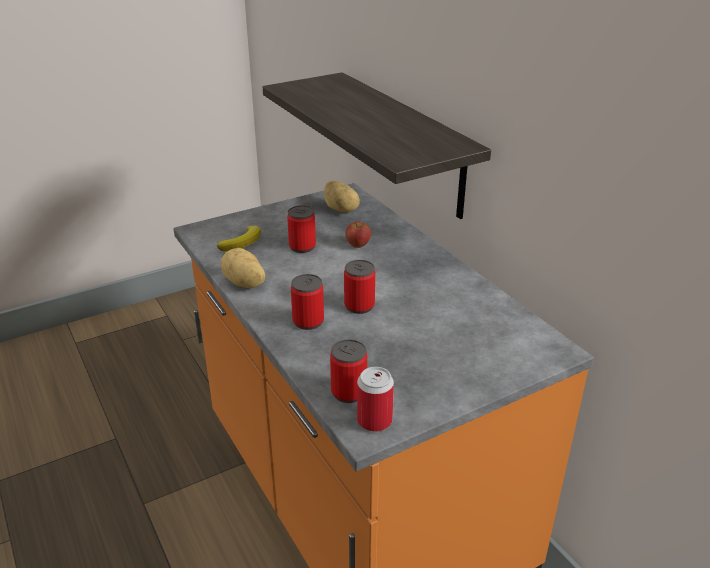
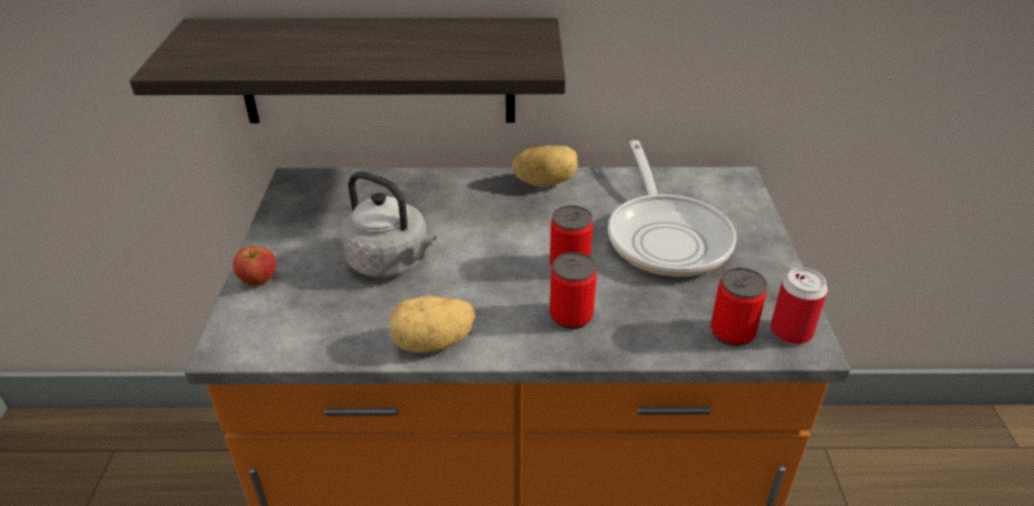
camera: 60 degrees left, 5 degrees up
banana [217,226,261,252] -> none
can [287,205,316,253] -> grey kettle [340,172,437,278]
potato [324,181,360,212] -> potato moved to [512,145,577,187]
apple [345,222,371,248] -> apple moved to [233,246,276,286]
none -> frying pan [608,140,737,277]

